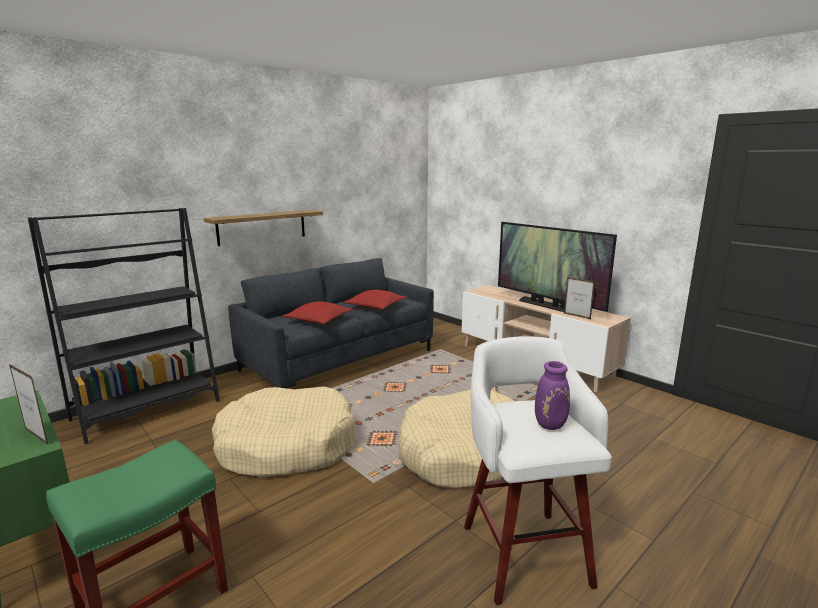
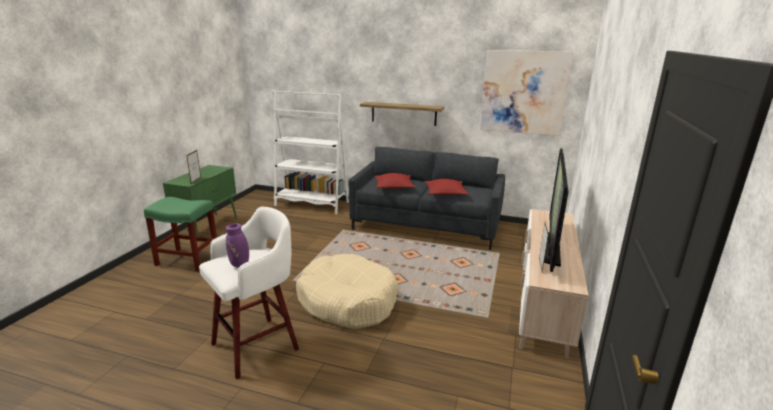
camera: 60 degrees right, 5 degrees up
black bookcase [28,208,220,444] -> white bookcase [273,90,349,214]
beige dog bed [212,386,357,478] -> none
none -> picture [480,50,574,136]

